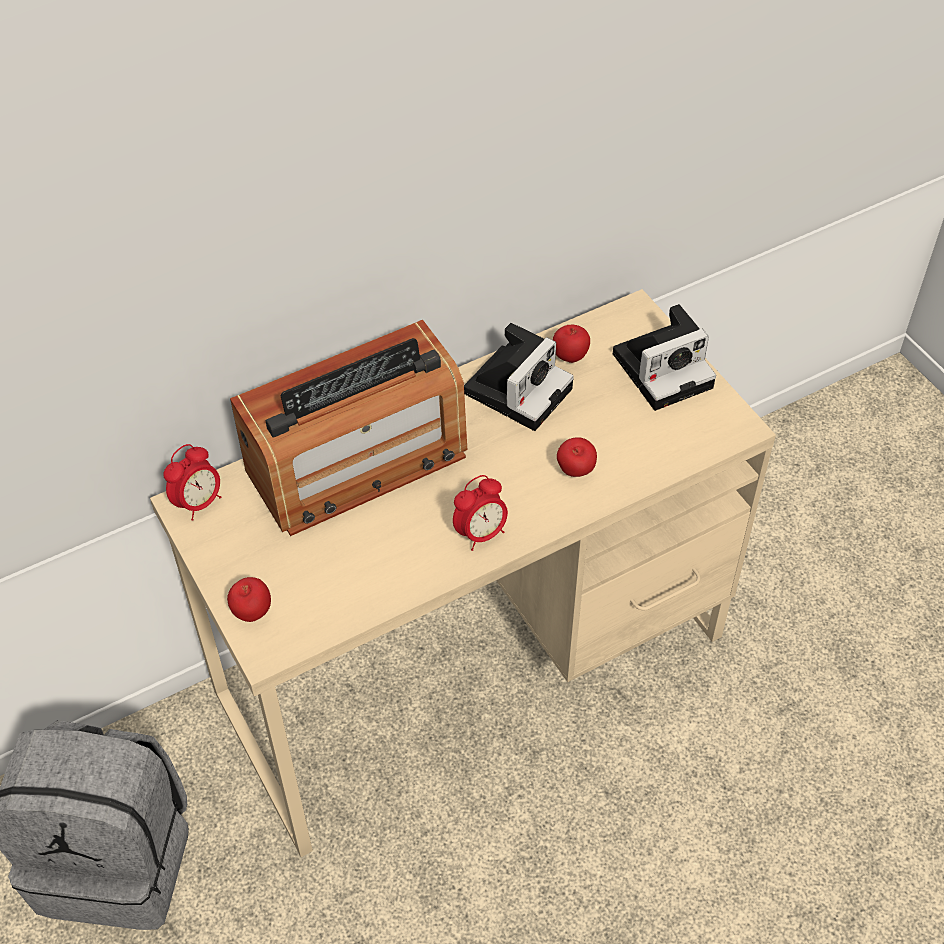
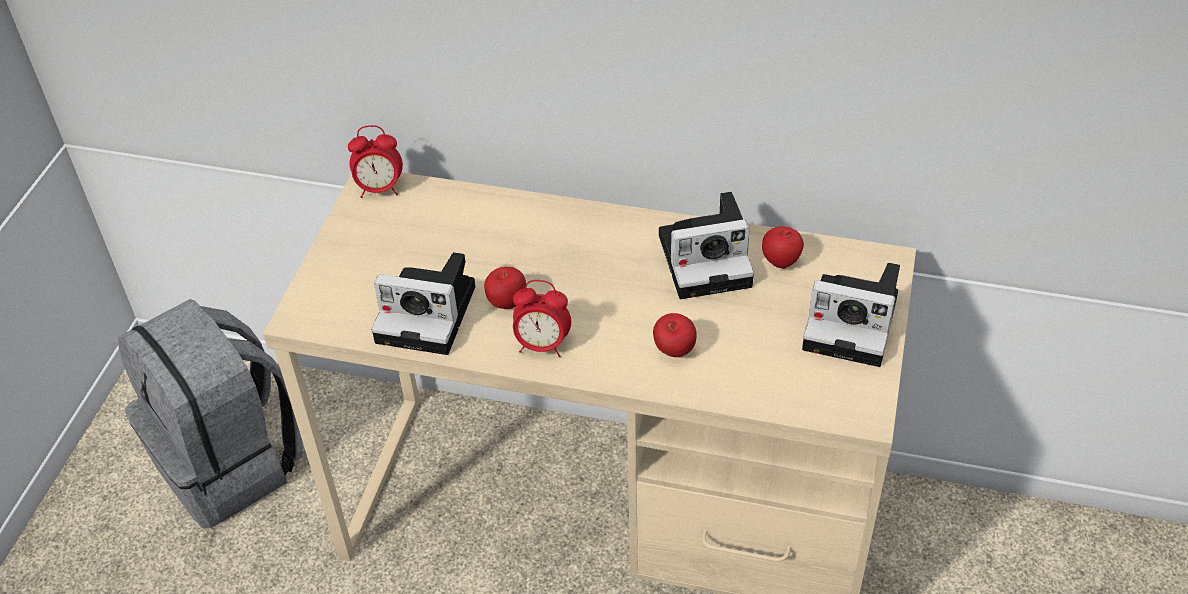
camera: 45 degrees right, 5 degrees down
apple [227,577,271,622] -> apple moved to [484,267,526,309]
radio [230,320,467,536] -> none
none -> camera [371,252,475,355]

